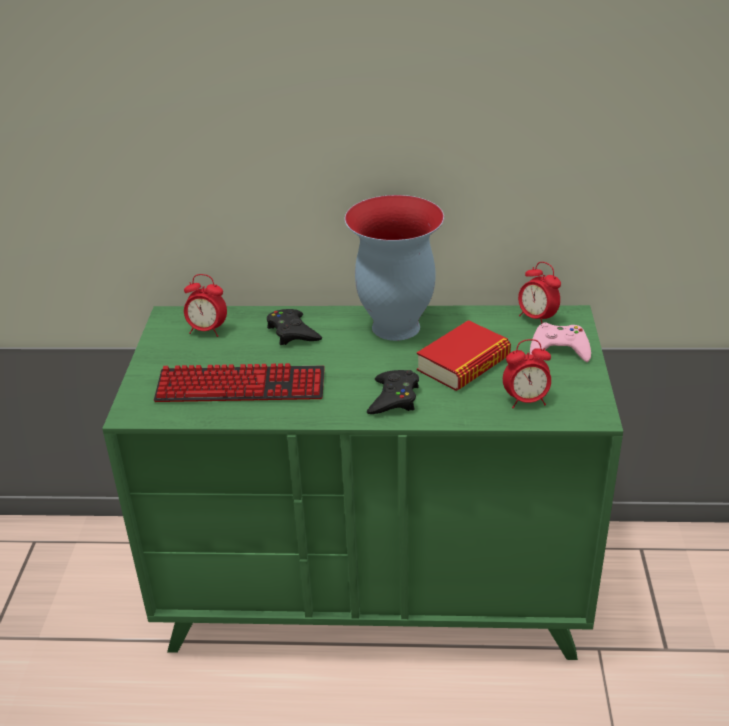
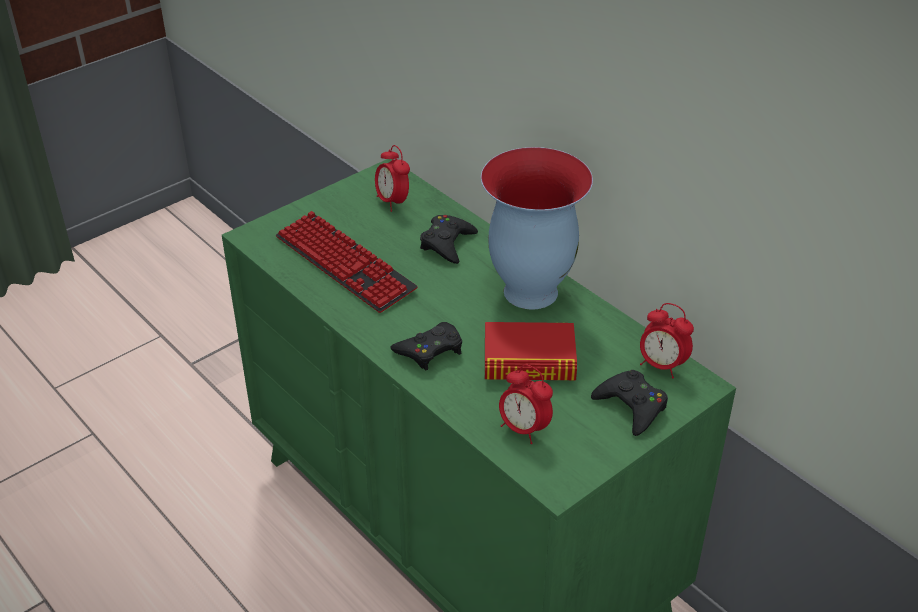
camera: 45 degrees right, 5 degrees up
alarm clock [518,262,561,324] -> alarm clock turned 60 degrees counterclockwise [640,303,694,379]
pink game controller [530,322,591,362] -> black game controller [591,370,668,436]

